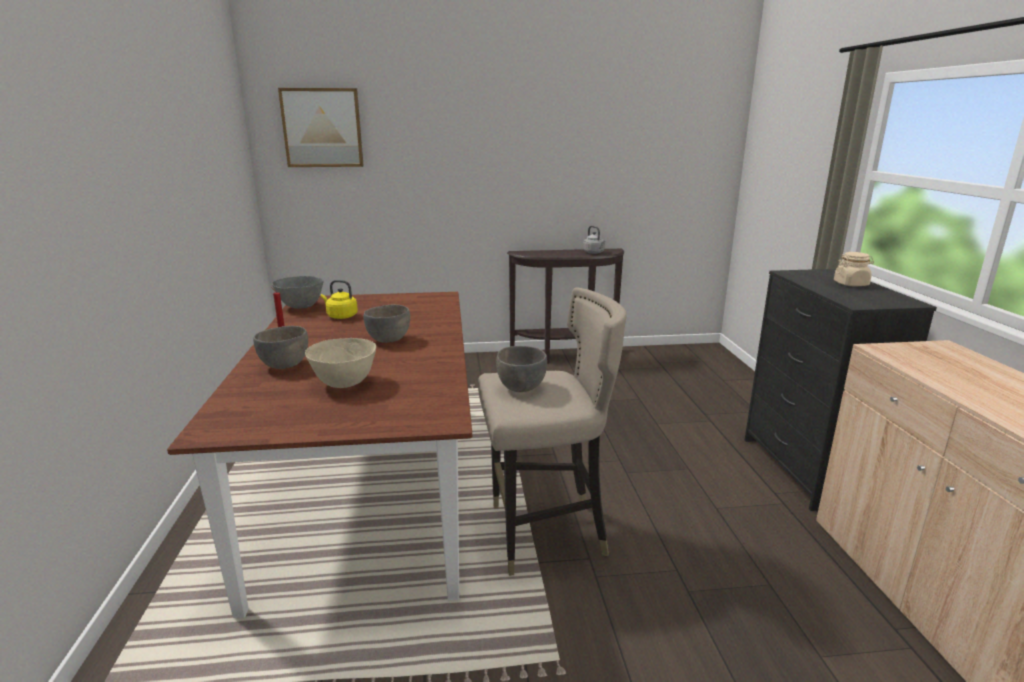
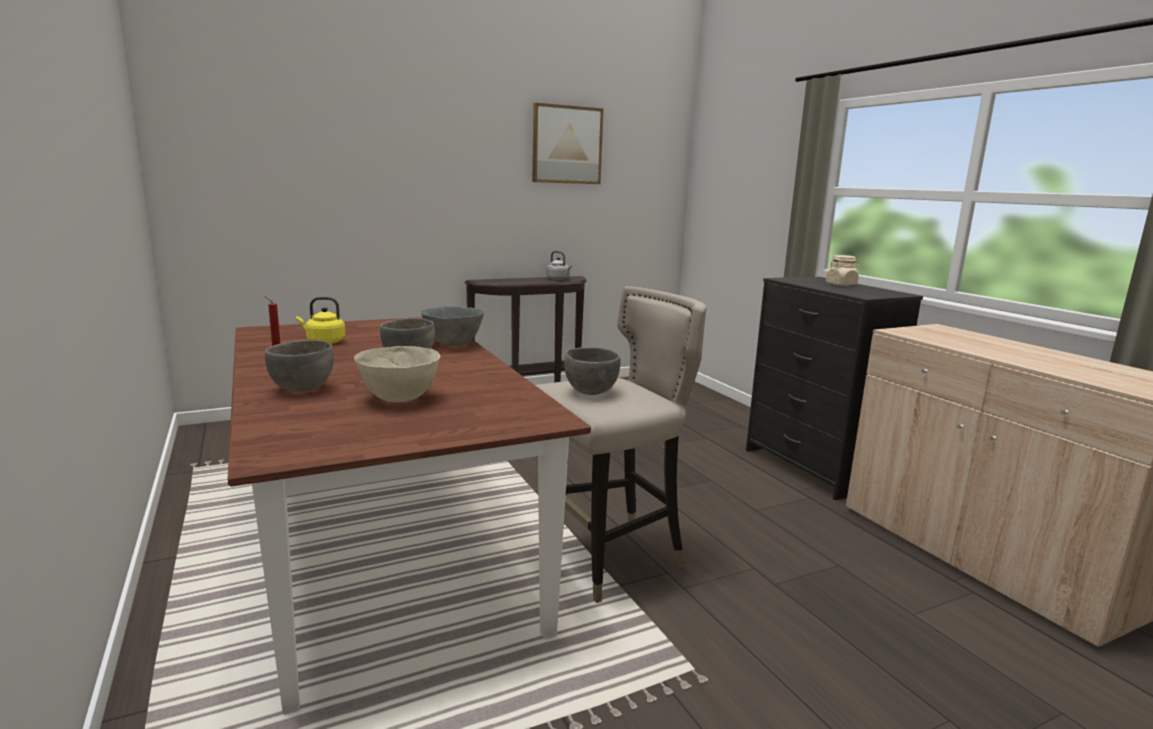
camera: 20 degrees left, 5 degrees down
grey bowl [272,276,324,309] -> grey bowl moved to [421,306,484,346]
picture [278,88,364,167] -> picture moved to [532,103,604,184]

